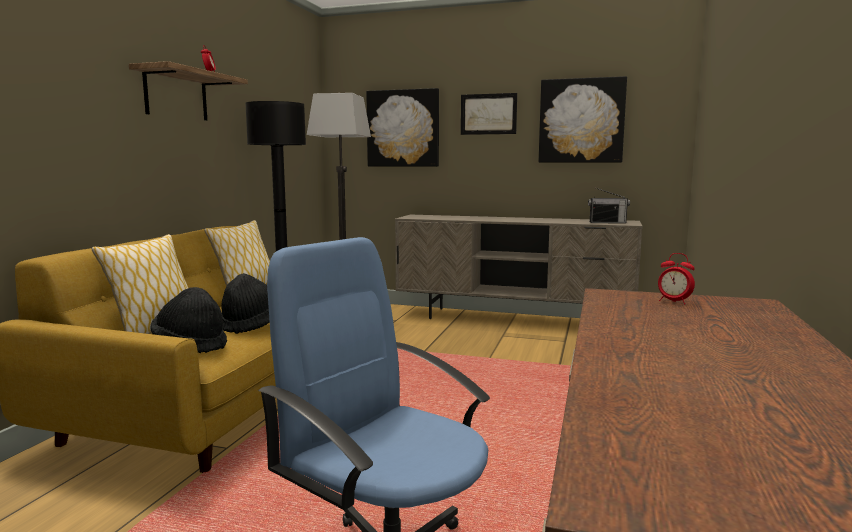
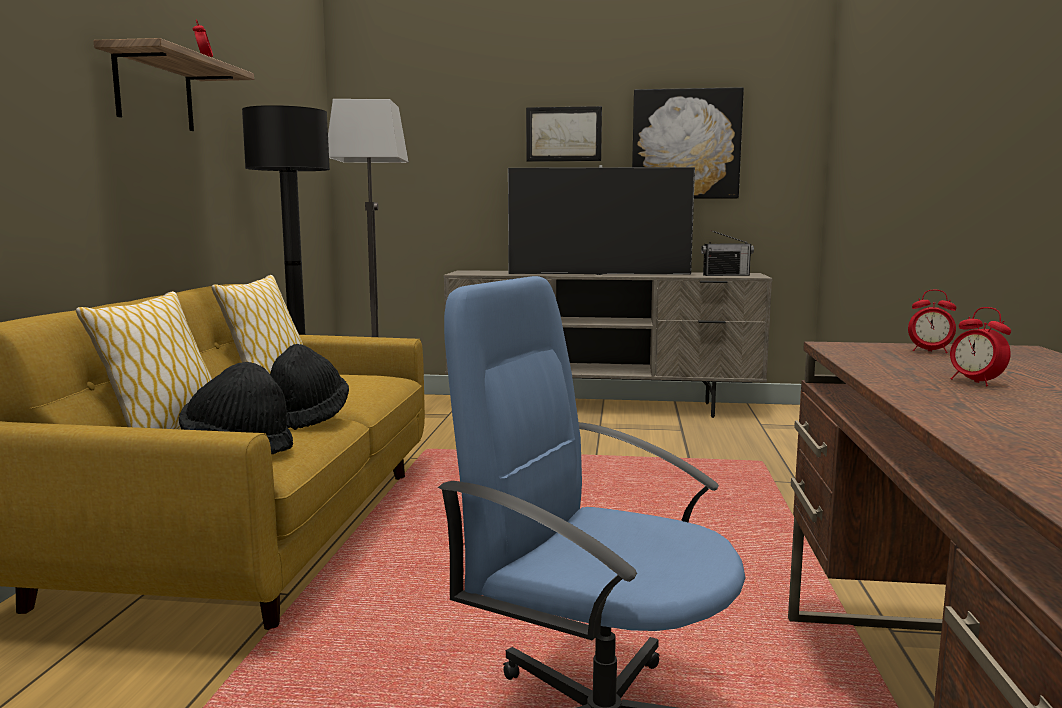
camera: 10 degrees left, 0 degrees up
picture [366,88,439,167] -> none
none -> television [508,165,695,275]
none -> alarm clock [950,307,1011,386]

